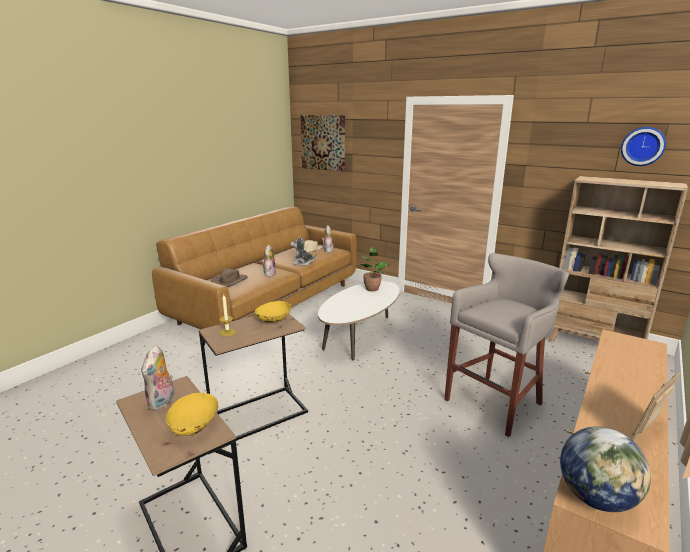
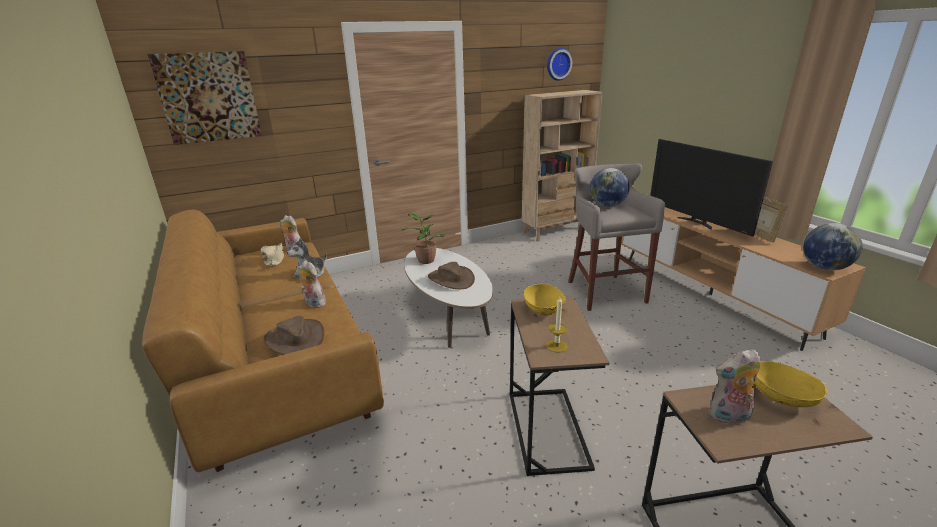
camera: 60 degrees left, 5 degrees up
plush toy [141,345,174,411] -> plush toy turned 135 degrees clockwise [709,349,760,424]
none -> brown hat [428,262,475,289]
none -> globe [590,168,630,207]
none -> television [650,139,773,236]

